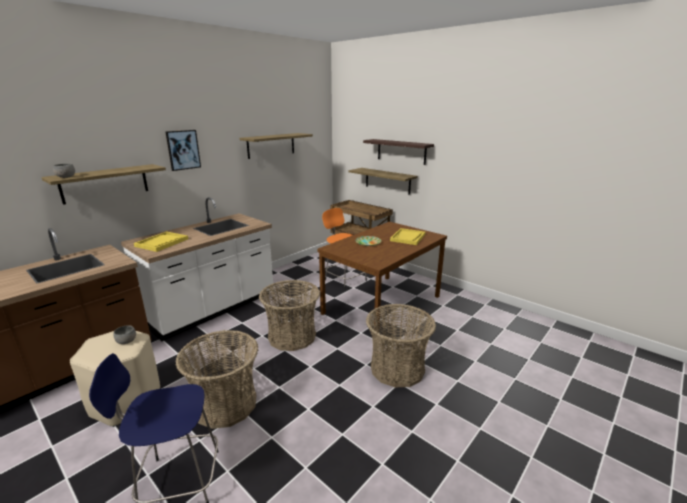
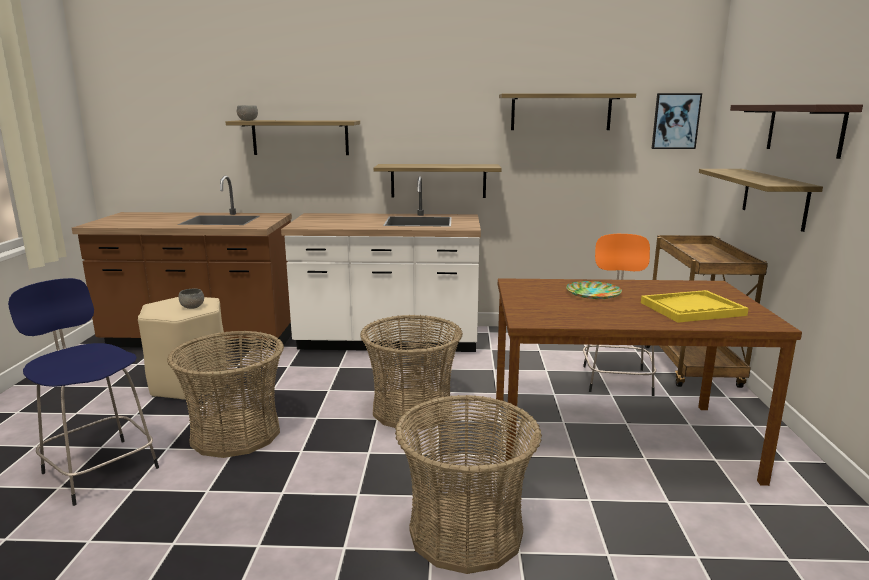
camera: 50 degrees right, 5 degrees down
yellow tray [134,231,188,252] -> none
picture [165,130,201,171] -> picture moved to [652,93,702,149]
none -> shelf [374,164,502,198]

